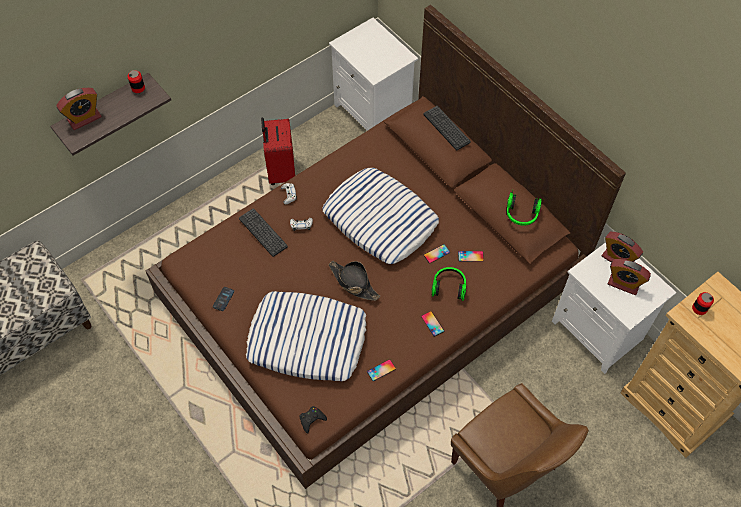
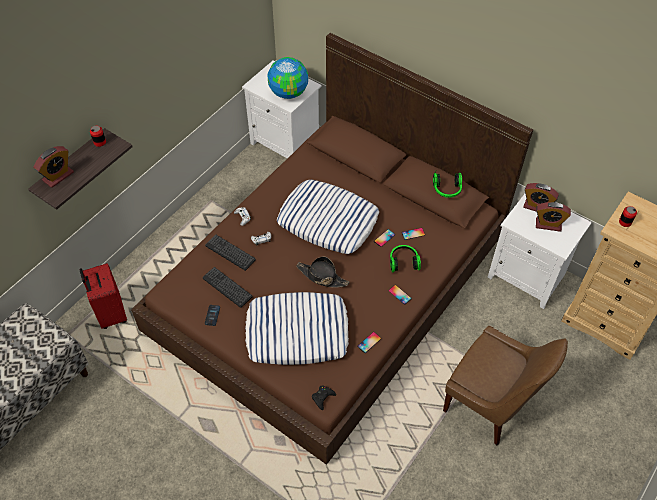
camera: 15 degrees left, 5 degrees down
red suitcase [261,118,295,185] -> red suitcase moved to [79,263,127,329]
keyboard [423,106,471,150] -> keyboard moved to [203,267,252,308]
none -> globe [268,57,308,99]

